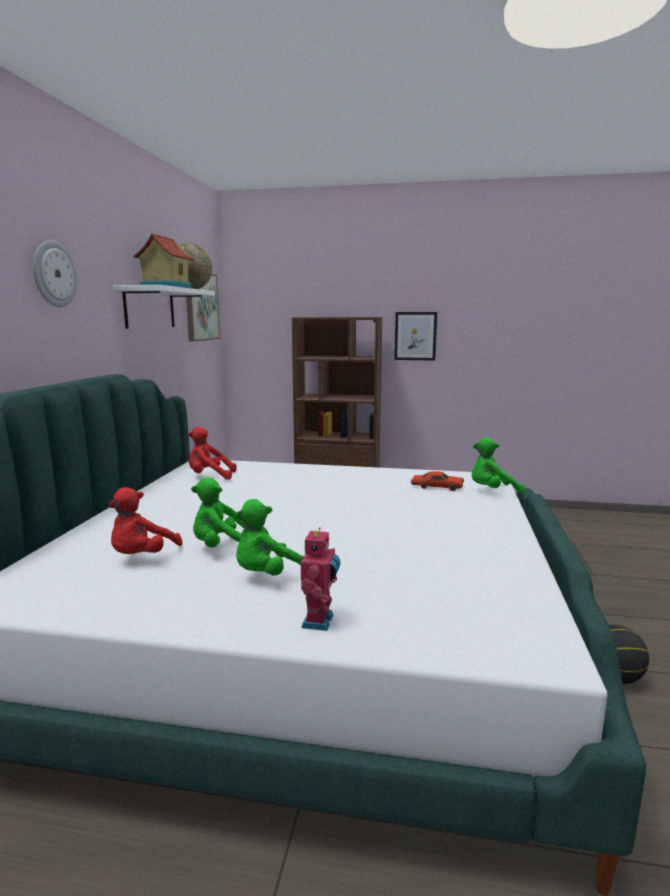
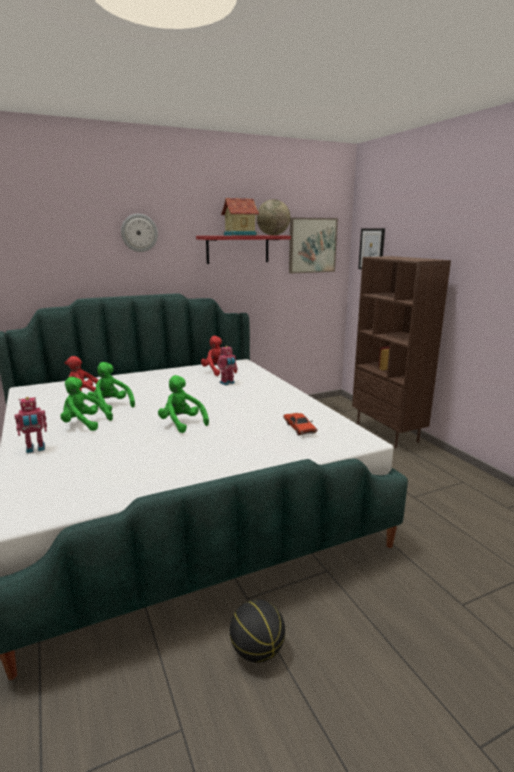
camera: 55 degrees right, 5 degrees up
white shelf [113,285,215,329] -> red shelf [196,235,291,264]
picture [394,312,437,361] -> picture moved to [358,228,385,269]
green plush toy [471,437,525,494] -> green plush toy moved to [158,375,209,433]
none -> toy robot [217,346,238,386]

